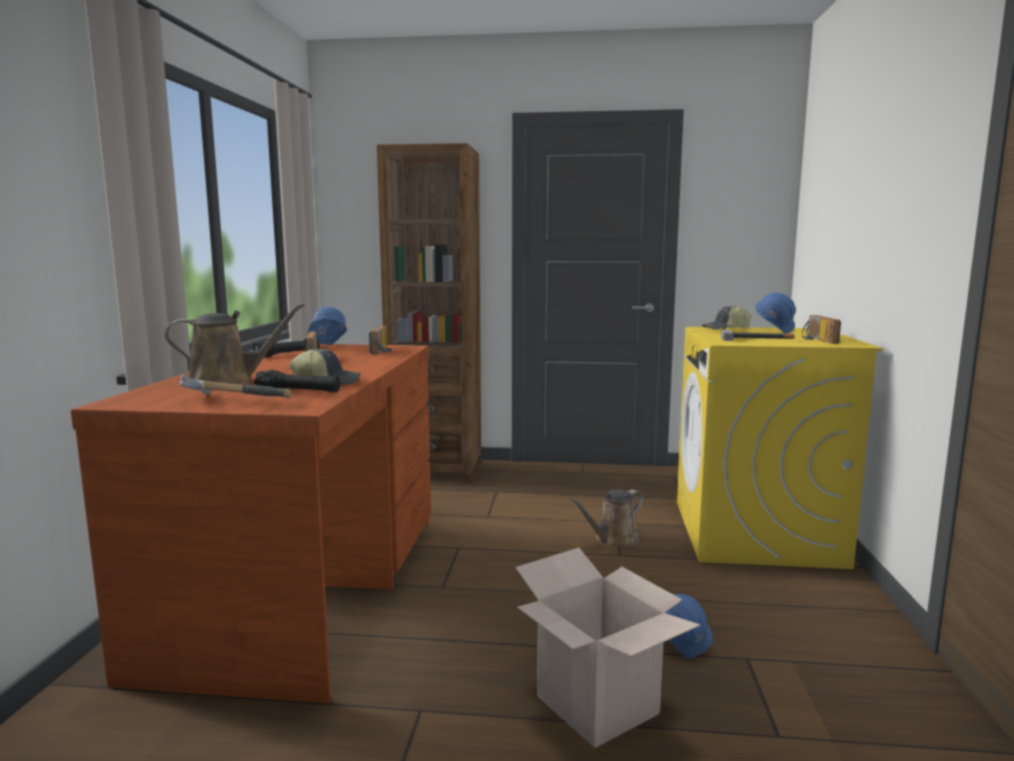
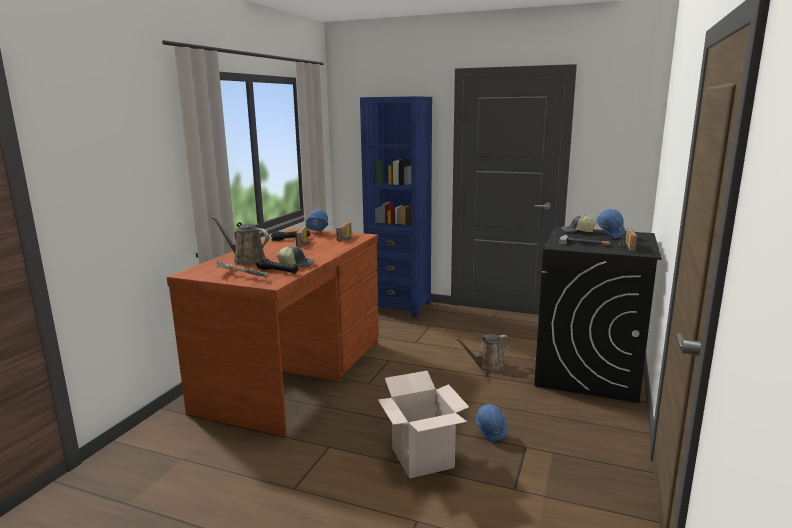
camera: 15 degrees right, 5 degrees up
brown watering can [165,303,305,385] -> brown watering can turned 150 degrees counterclockwise [211,216,269,266]
brown bookcase [377,143,481,482] -> blue bookcase [360,96,432,318]
yellow washing machine [677,327,883,569] -> black washing machine [534,227,662,403]

